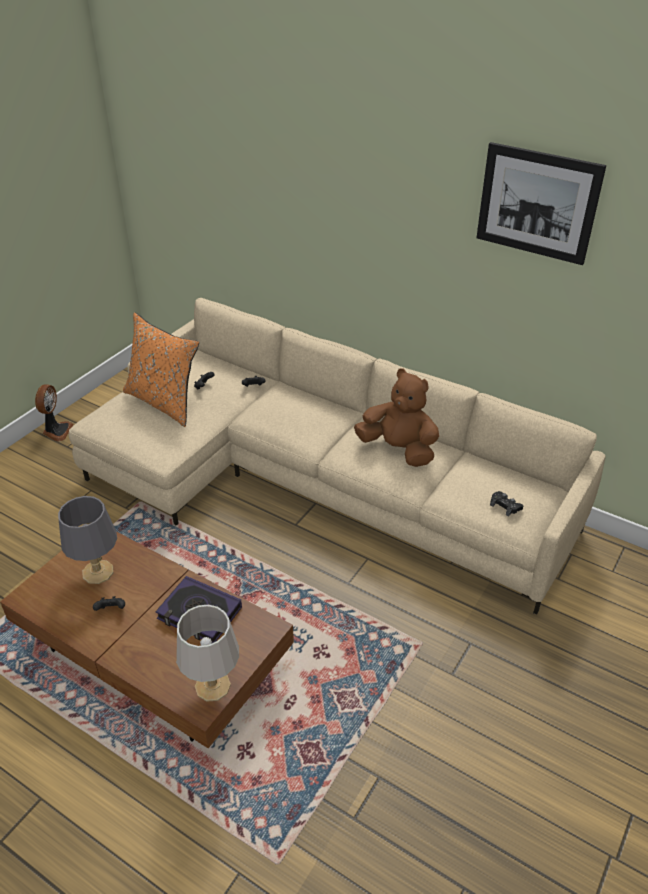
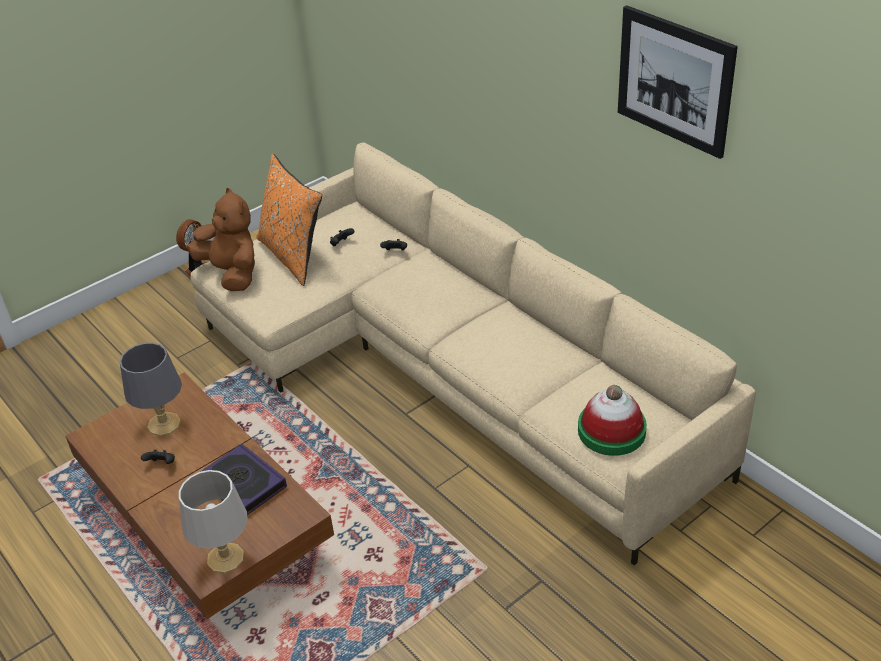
camera: 20 degrees right, 0 degrees up
brown plush toy [354,368,439,467] -> brown plush toy moved to [187,188,255,291]
black game controller [490,491,524,517] -> hat [578,385,647,456]

